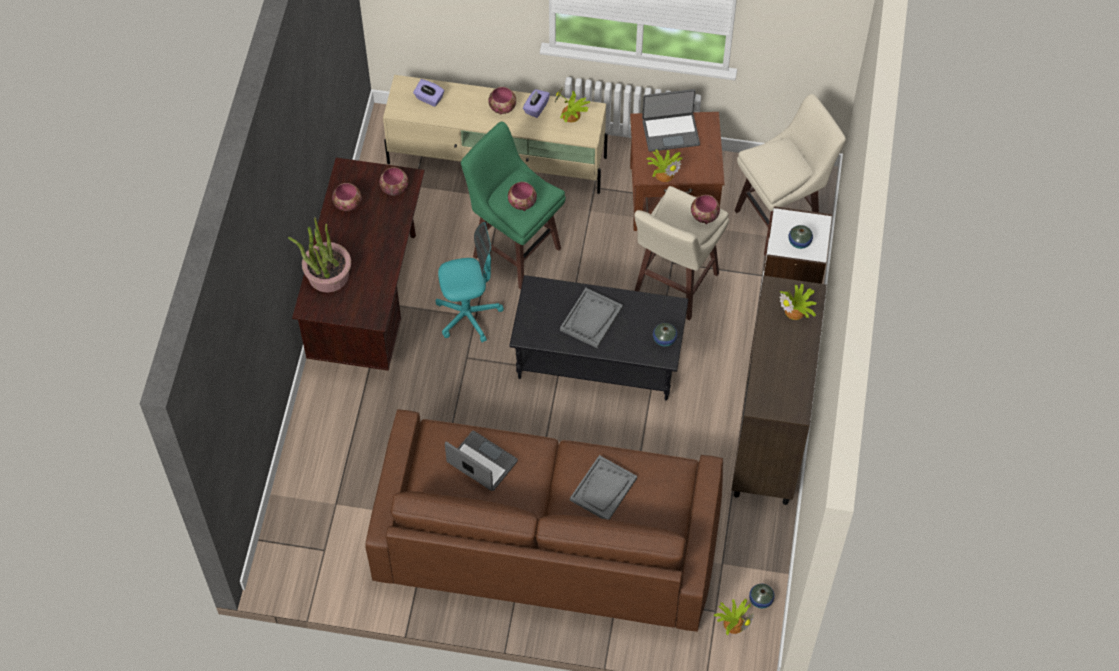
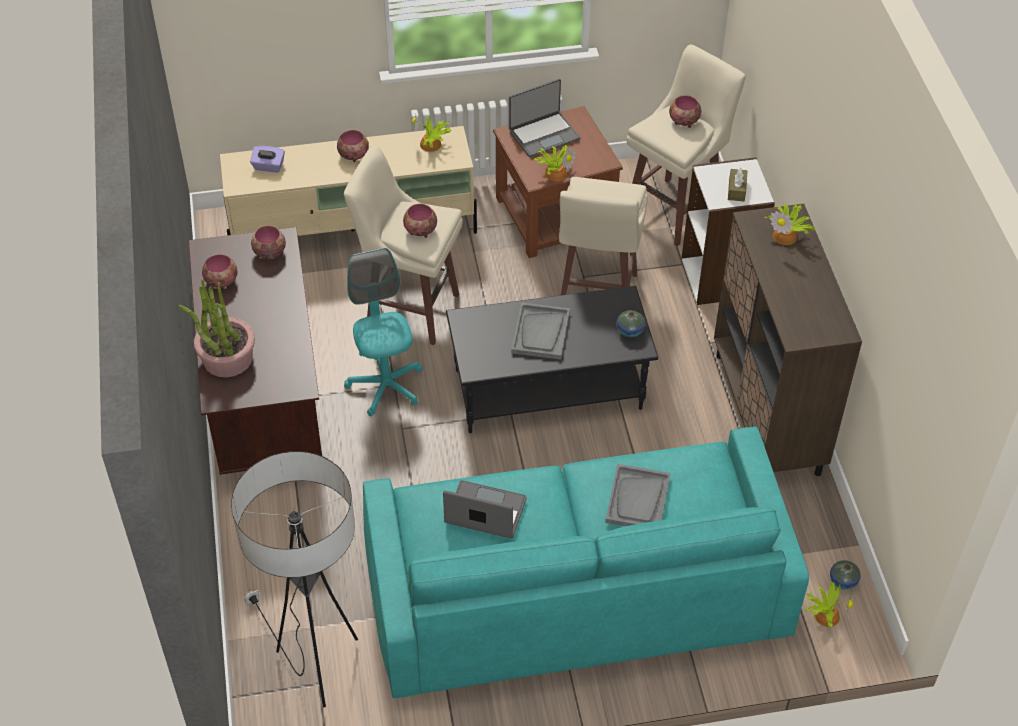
camera: 20 degrees left, 10 degrees down
brown sofa [366,409,723,632] -> turquoise sofa [363,426,809,698]
turquoise office chair [435,222,504,343] -> turquoise office chair turned 75 degrees counterclockwise [344,248,423,417]
green stool [461,122,566,289] -> beige stool [344,145,463,345]
purple tissue box [523,89,550,118] -> none
bowl [691,195,720,224] -> bowl moved to [669,95,701,128]
vase [788,225,813,249] -> brown tissue box [728,168,747,202]
none -> floor lamp [231,451,358,708]

